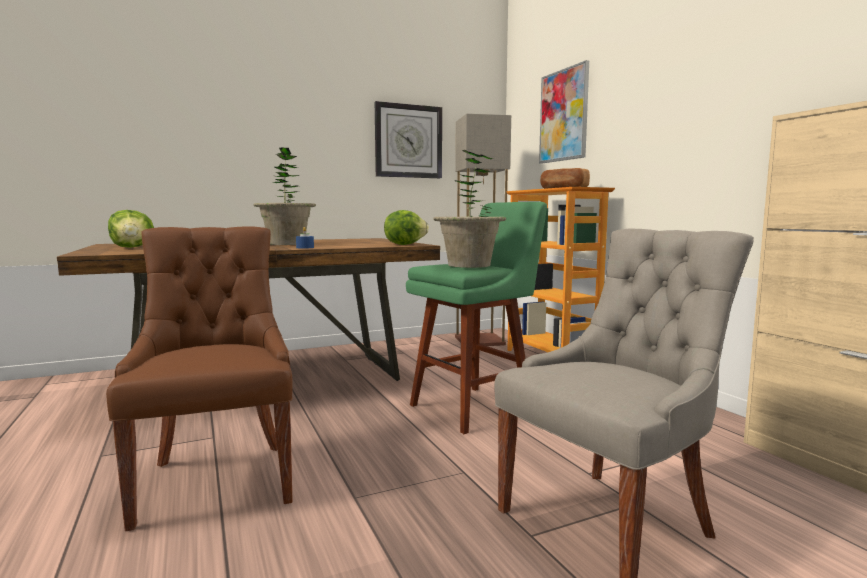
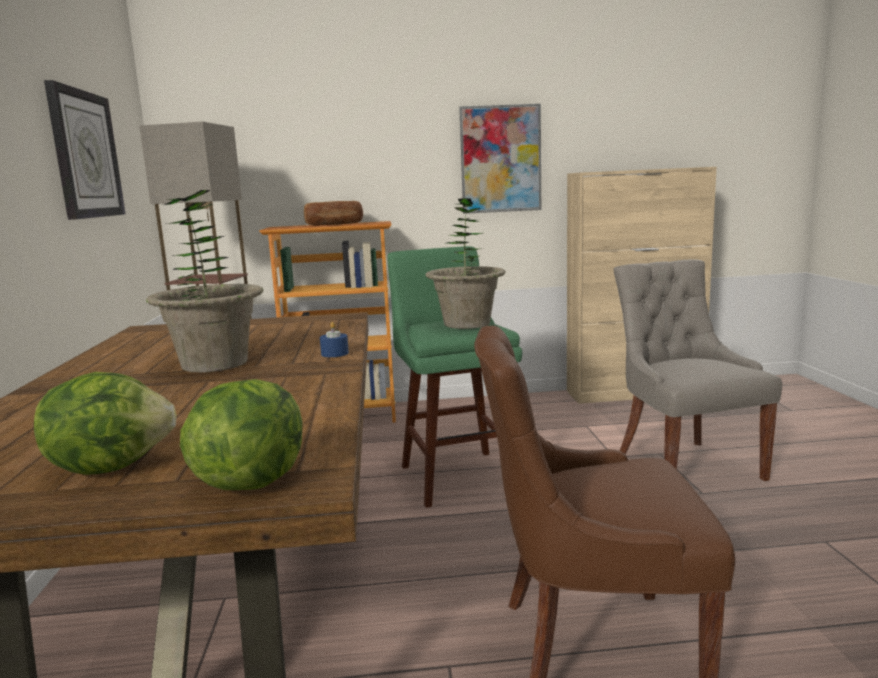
camera: 70 degrees left, 5 degrees up
lettuce [384,210,429,245] -> lettuce moved to [180,379,303,490]
picture [539,60,589,164] -> picture moved to [459,104,541,214]

